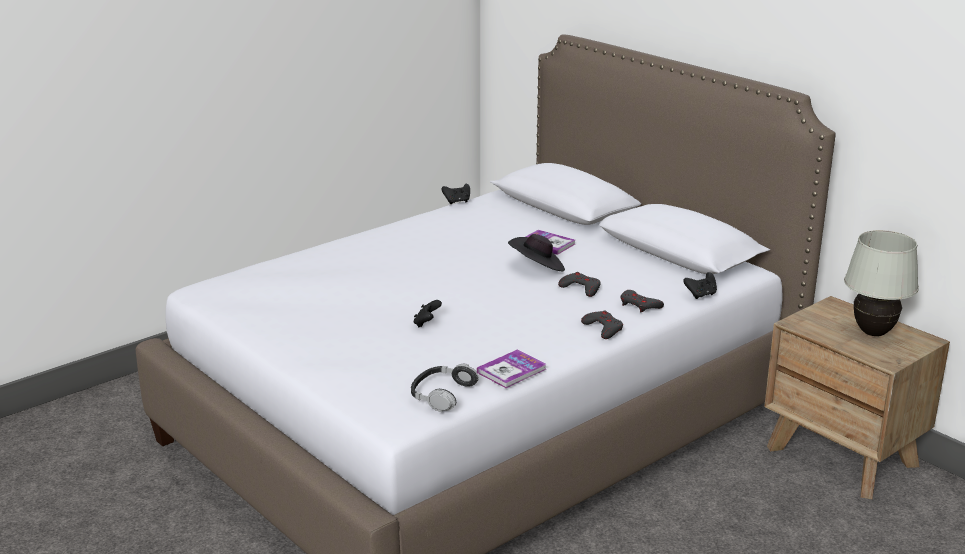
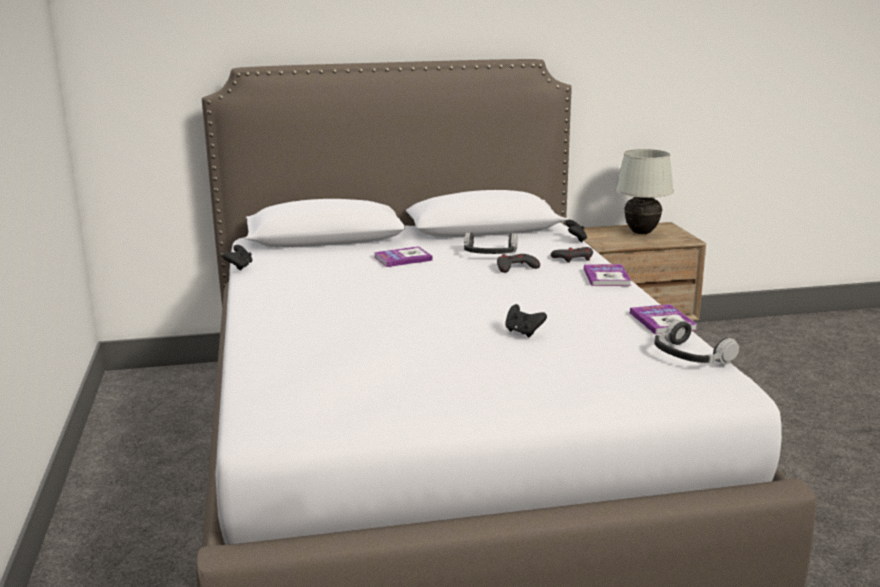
camera: 60 degrees left, 5 degrees down
black hat [508,234,565,271] -> none
grey game controller [581,311,623,339] -> book [584,264,632,286]
none -> headphones [464,232,518,254]

